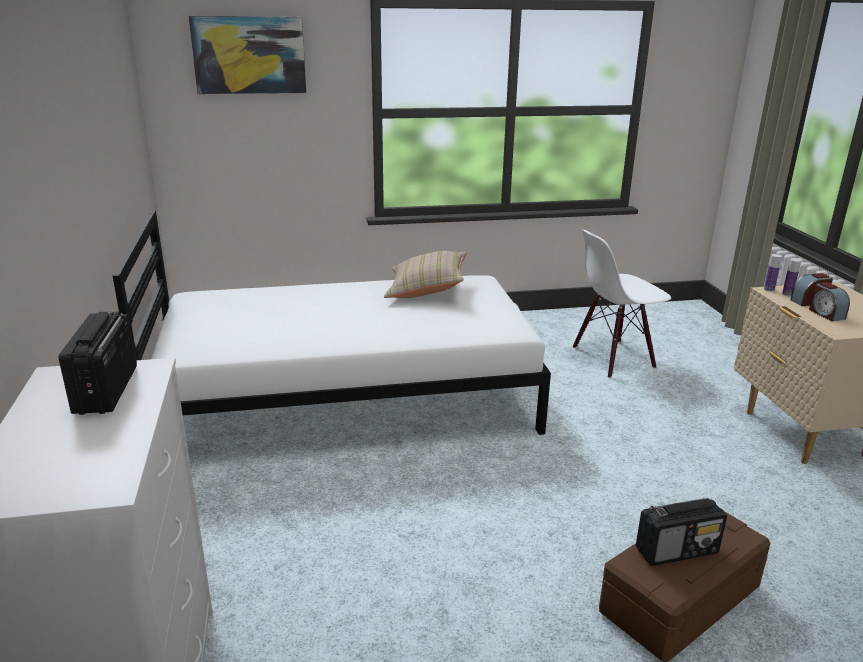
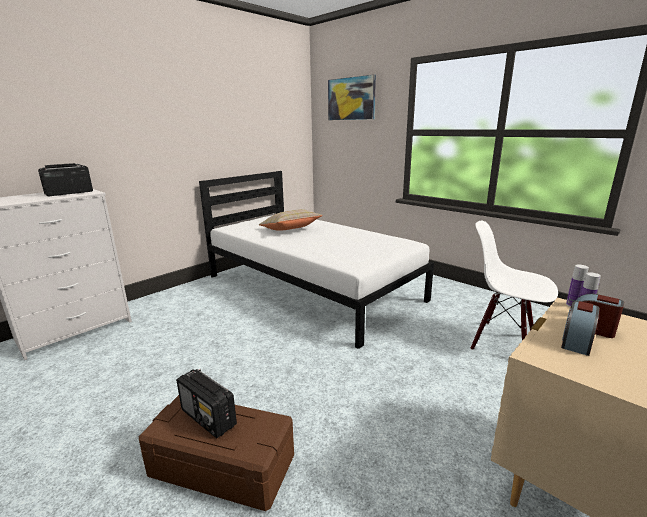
camera: 55 degrees right, 5 degrees down
beige pillow [384,251,467,298] -> beige pillow moved to [259,209,323,231]

